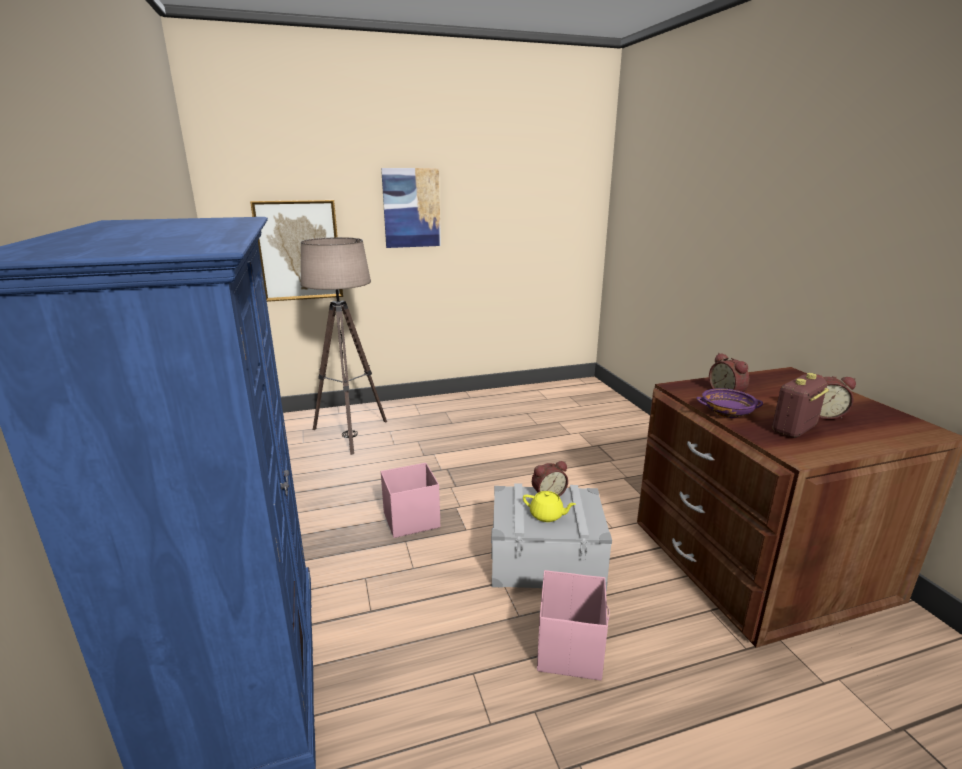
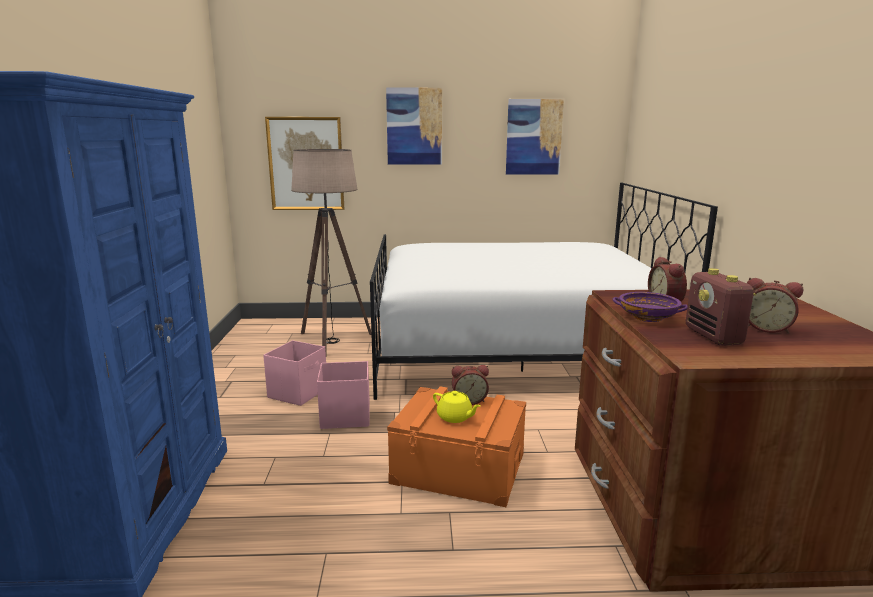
camera: 15 degrees right, 5 degrees down
grey storage box [491,483,612,591] -> orange storage box [387,386,526,507]
pink storage box [537,570,610,681] -> pink storage box moved to [263,340,326,406]
radio [772,373,829,438] -> radio turned 75 degrees counterclockwise [686,268,756,346]
none -> white bed [370,183,718,400]
none -> picture [506,99,564,175]

